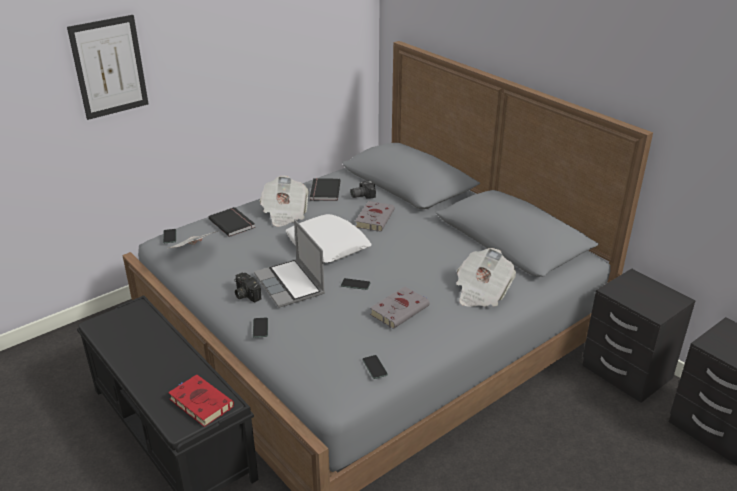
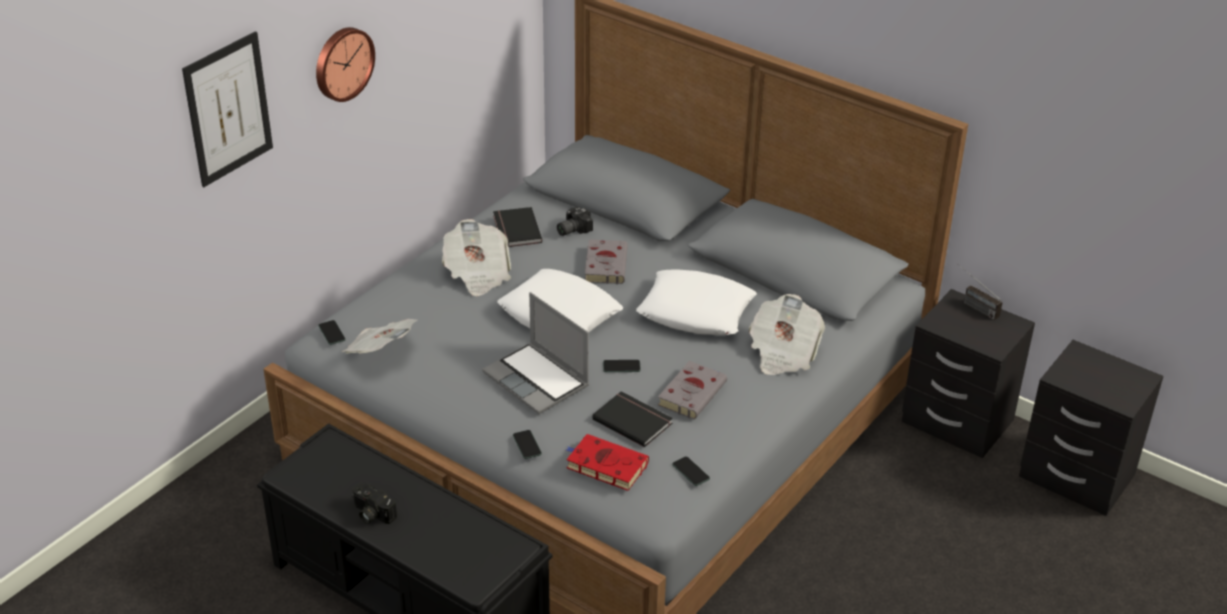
camera: 15 degrees left, 5 degrees up
red book [168,375,234,427] -> red book moved to [566,434,649,491]
black book [209,207,255,237] -> black book moved to [592,391,673,447]
camera [234,273,262,302] -> camera moved to [352,483,397,524]
none -> wall clock [316,27,375,102]
none -> white pillow [636,270,757,335]
none -> radio [959,265,1002,320]

